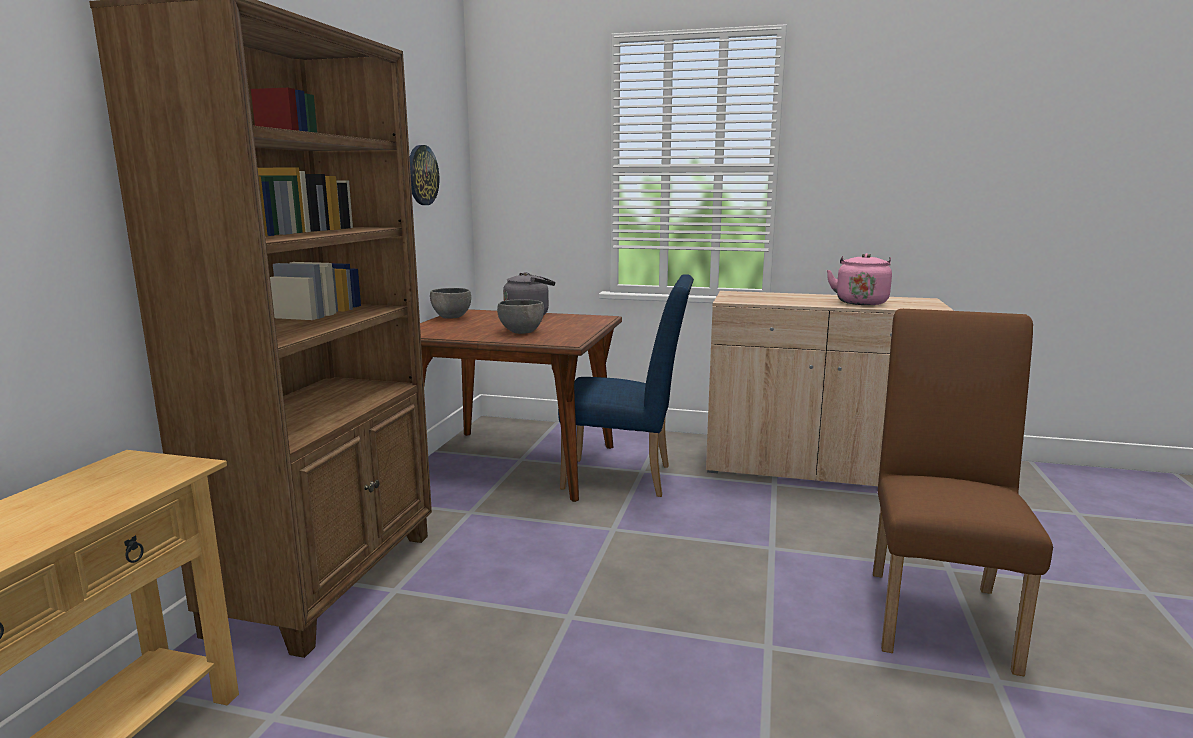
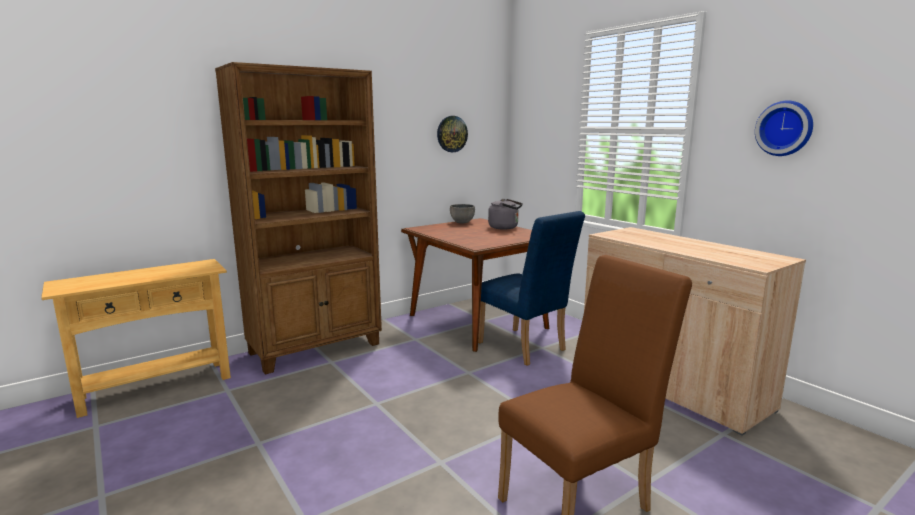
camera: 40 degrees right, 0 degrees up
grey bowl [497,299,544,334] -> none
pink kettle [827,253,892,305] -> none
none -> wall clock [755,101,813,156]

